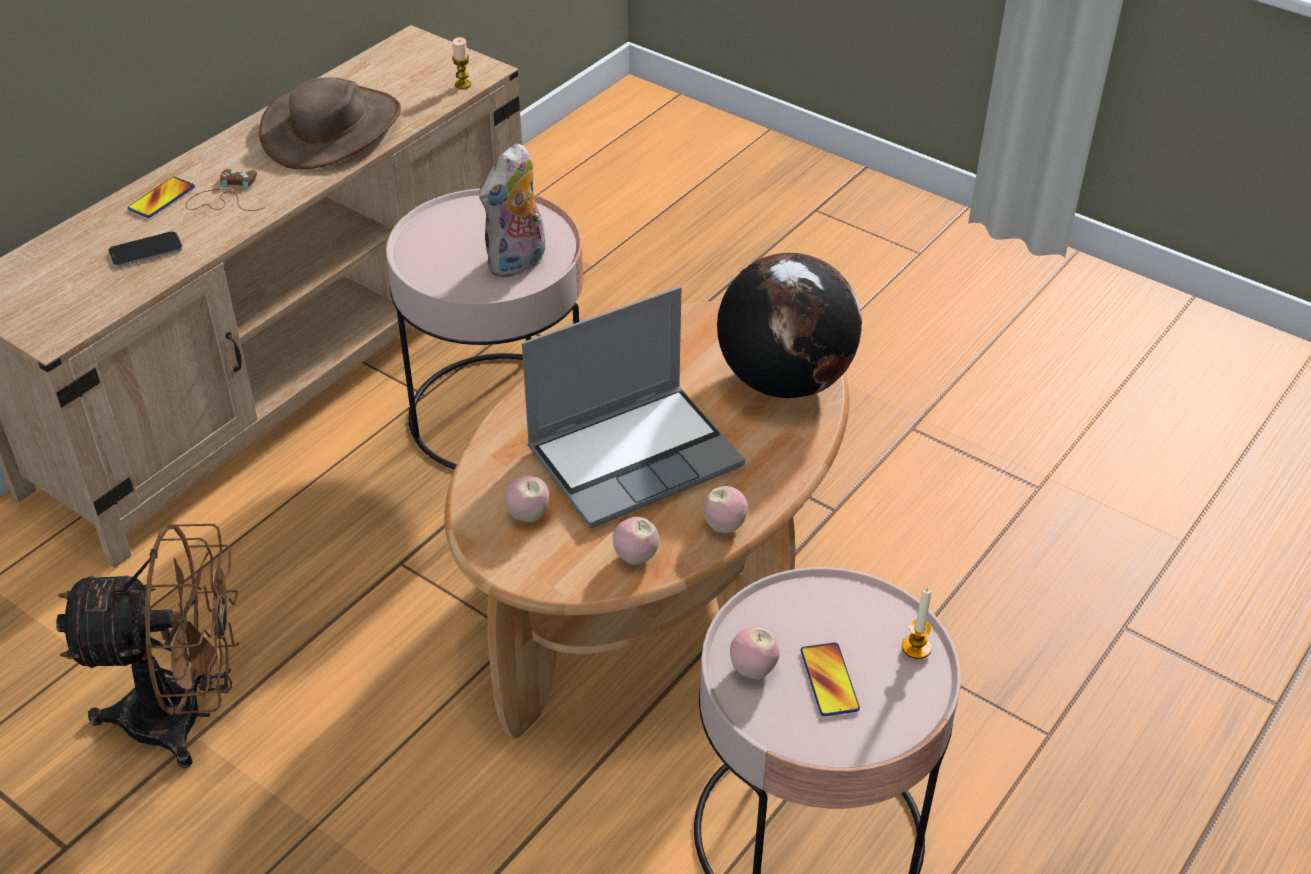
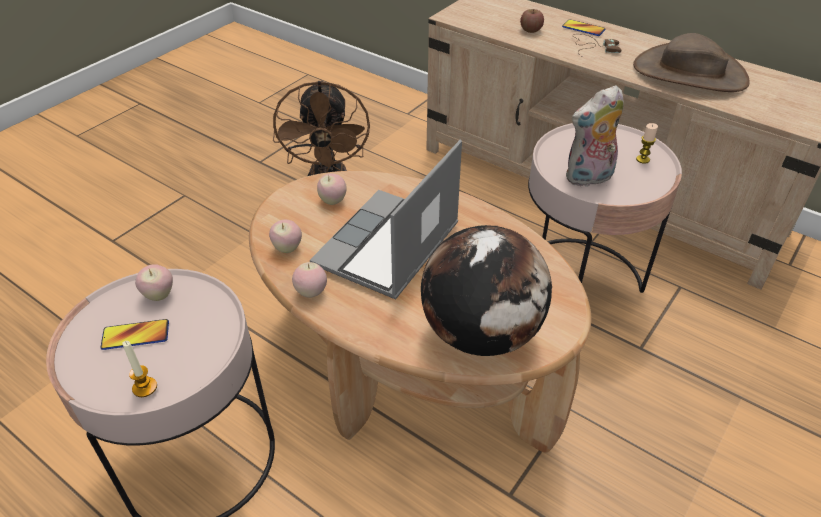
camera: 90 degrees right, 0 degrees up
phone [108,231,183,267] -> apple [520,9,544,33]
candle [452,37,471,89] -> candle moved to [636,123,658,164]
plush toy [479,143,545,278] -> plush toy turned 60 degrees counterclockwise [566,85,624,187]
laptop [522,287,745,528] -> laptop turned 60 degrees clockwise [310,140,462,300]

